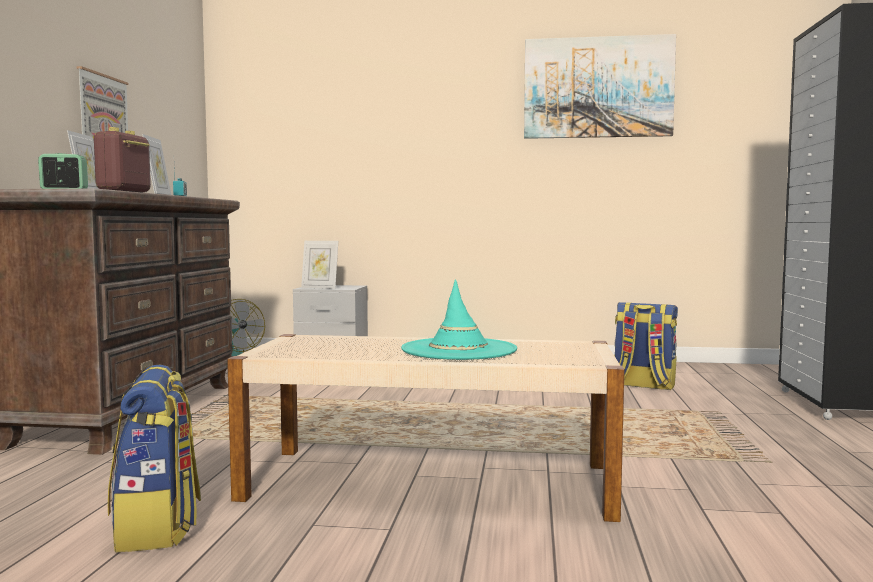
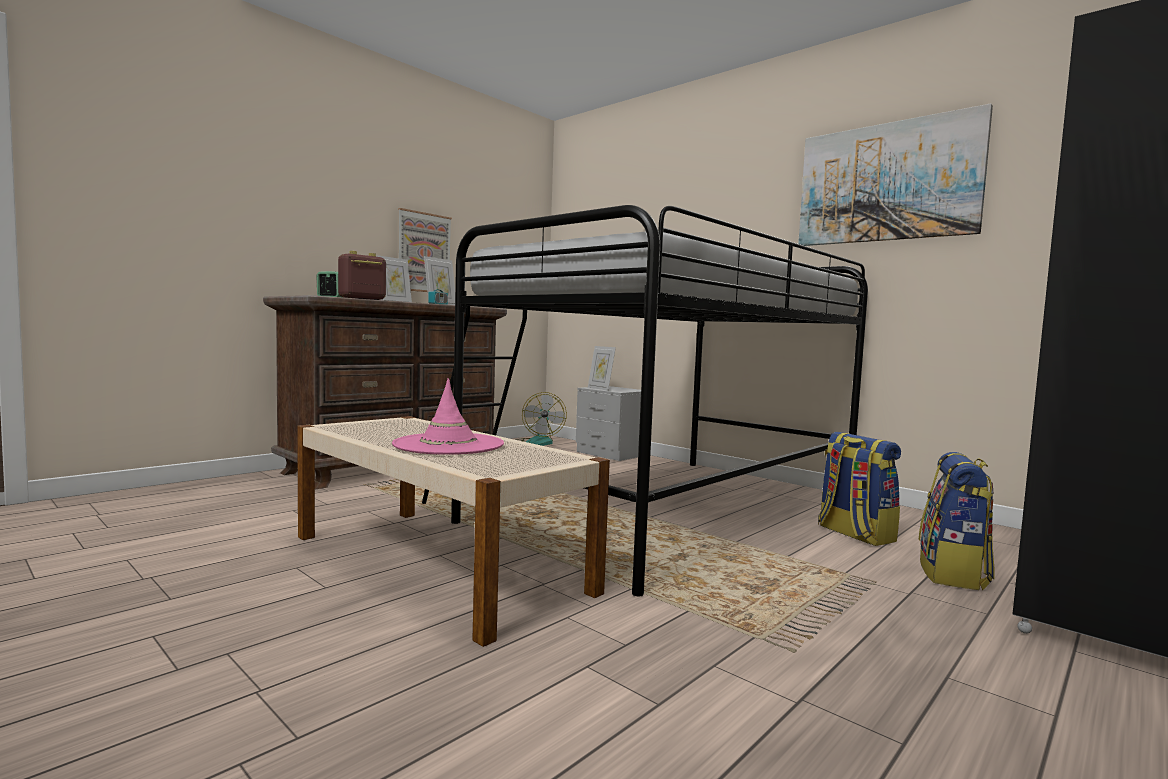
camera: 35 degrees right, 0 degrees up
backpack [108,365,201,552] -> backpack moved to [919,452,995,590]
turquoise hat [401,279,517,360] -> pink hat [392,378,504,455]
none -> black bed [422,205,868,596]

